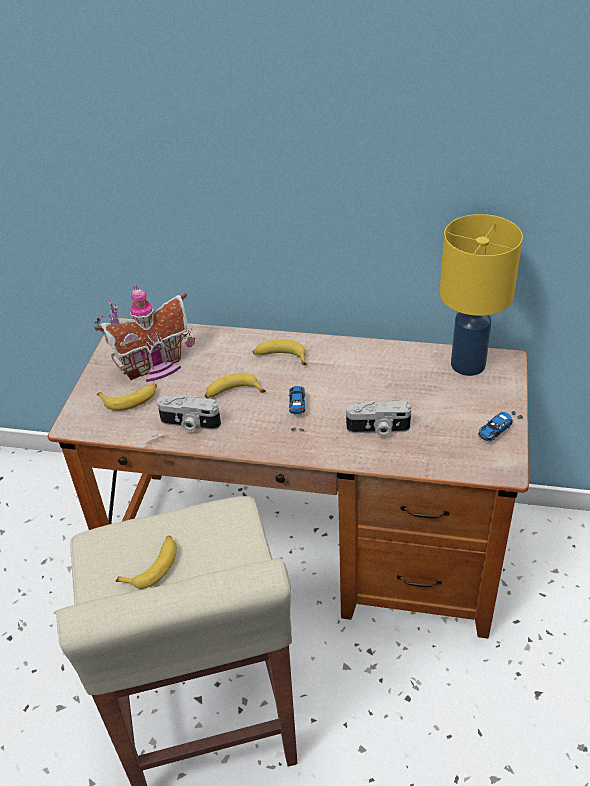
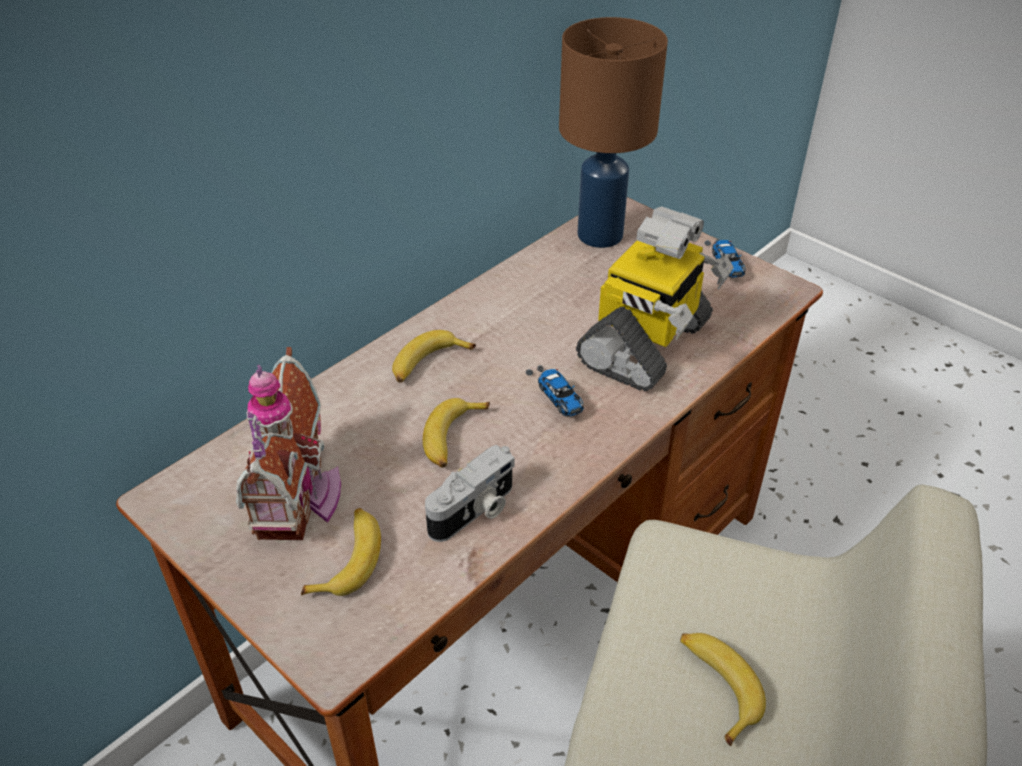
camera: 60 degrees left, 0 degrees up
toy car [289,386,305,431] -> toy car turned 150 degrees counterclockwise [526,365,584,417]
camera [346,400,411,437] -> toy robot [576,206,734,392]
yellow table lamp [440,214,523,376] -> brown table lamp [559,17,668,248]

